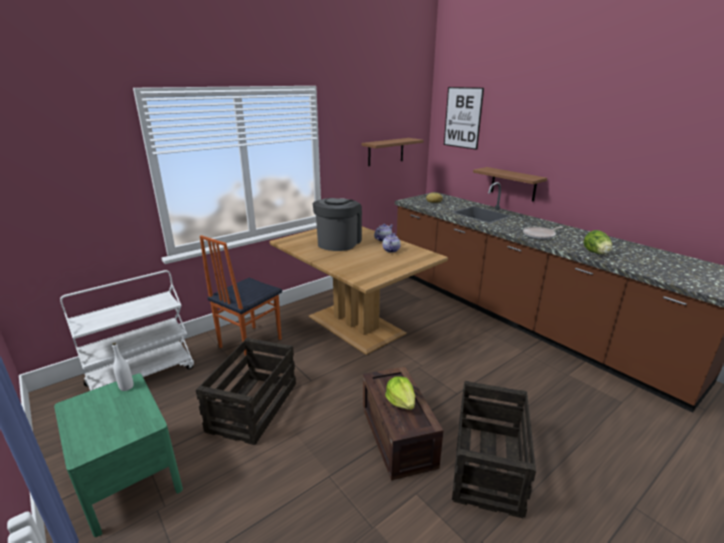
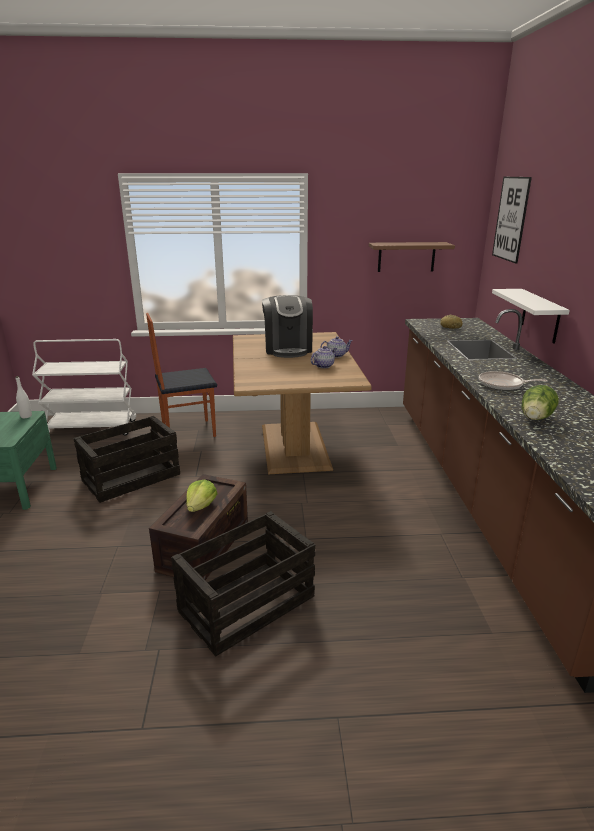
camera: 35 degrees right, 0 degrees up
coffee machine [313,198,362,251] -> coffee machine turned 120 degrees clockwise [262,295,313,358]
brown shelf [473,167,547,202] -> white shelf [492,289,570,343]

